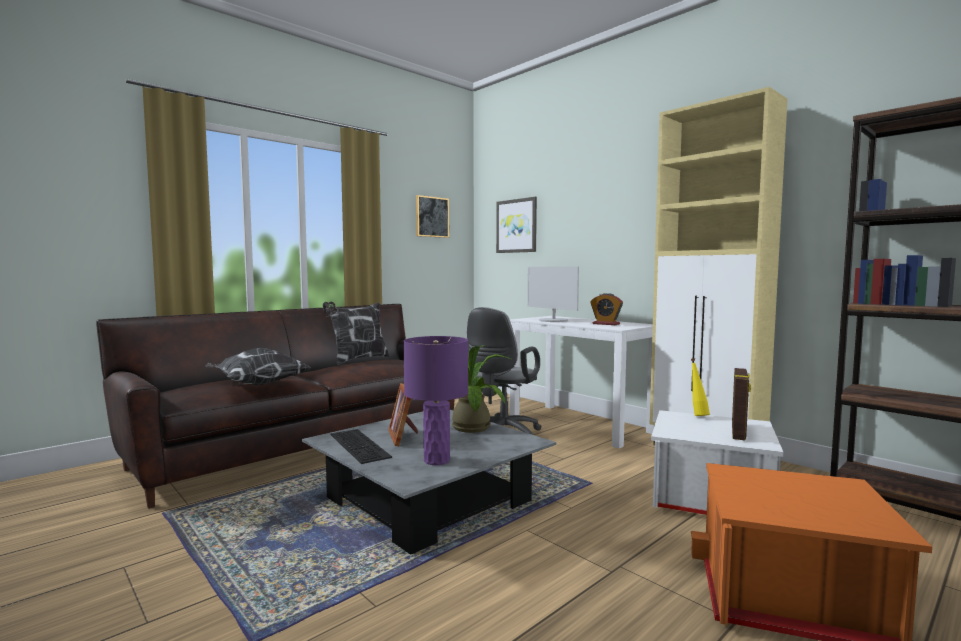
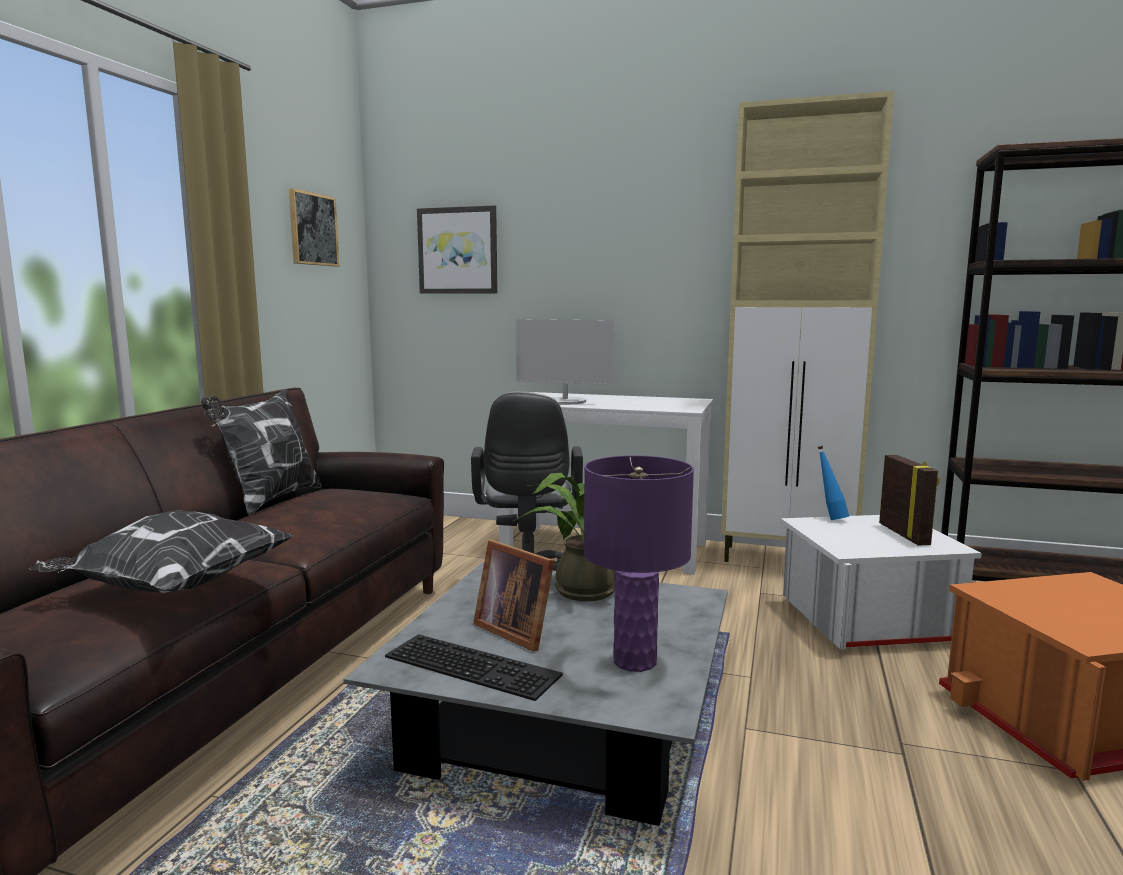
camera: 30 degrees left, 5 degrees up
alarm clock [590,293,623,325] -> none
yellow bottle [691,358,710,416] -> blue bottle [818,446,849,520]

